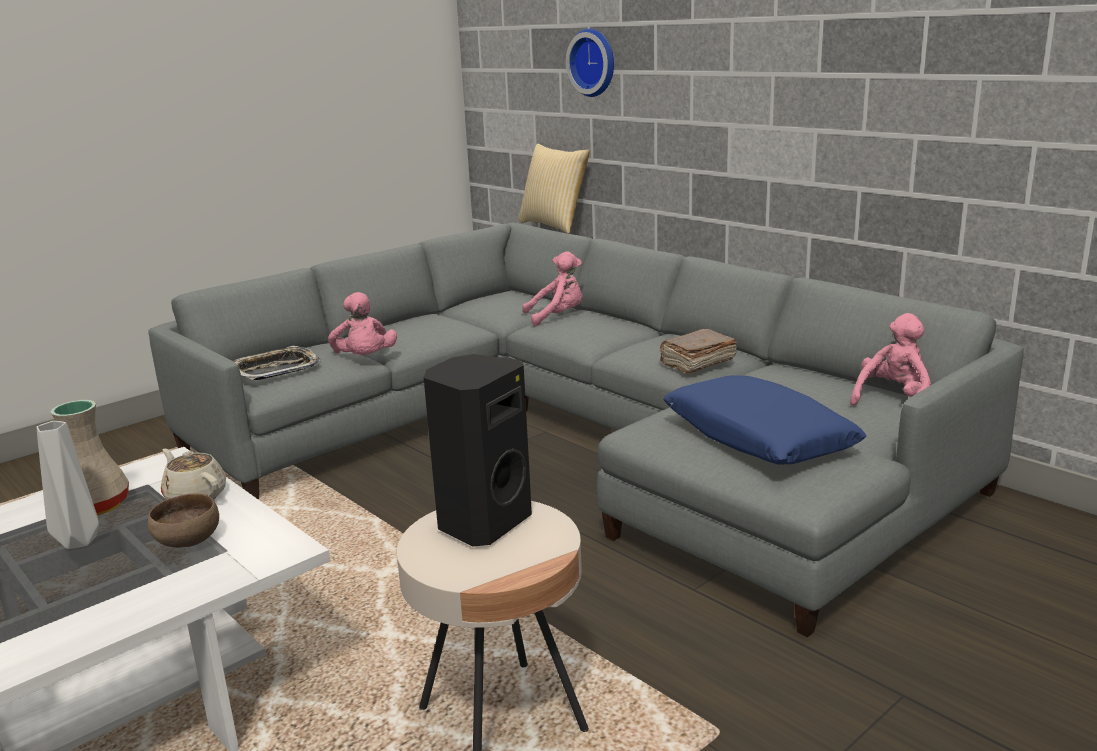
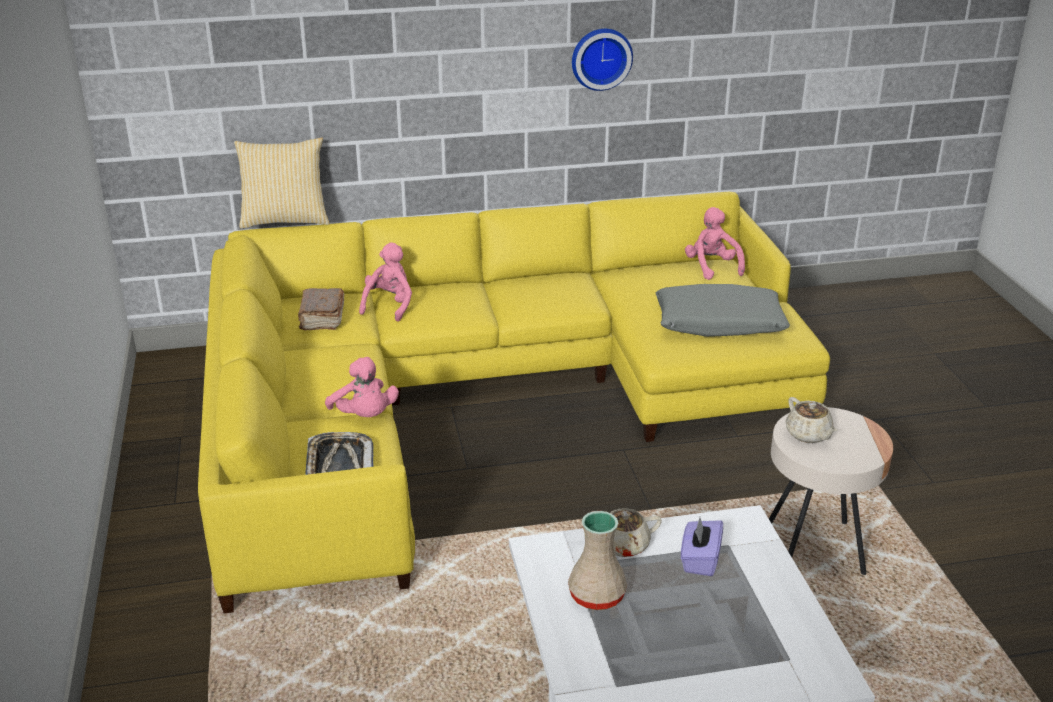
camera: 60 degrees left, 10 degrees up
grey vase [37,421,99,549] -> none
grey sofa [148,222,1024,637] -> yellow sofa [198,192,830,613]
brown bowl [148,493,219,548] -> purple tissue box [681,517,723,576]
pink plush toy [328,292,397,355] -> pink plush toy turned 45 degrees clockwise [325,357,399,417]
black speaker [424,354,532,546] -> beige teapot [786,397,837,443]
wall clock [566,29,614,97] -> wall clock moved to [572,29,633,91]
brown book [660,329,737,374] -> brown book moved to [298,288,344,330]
blue pillow [663,375,867,464] -> grey pillow [656,284,790,337]

